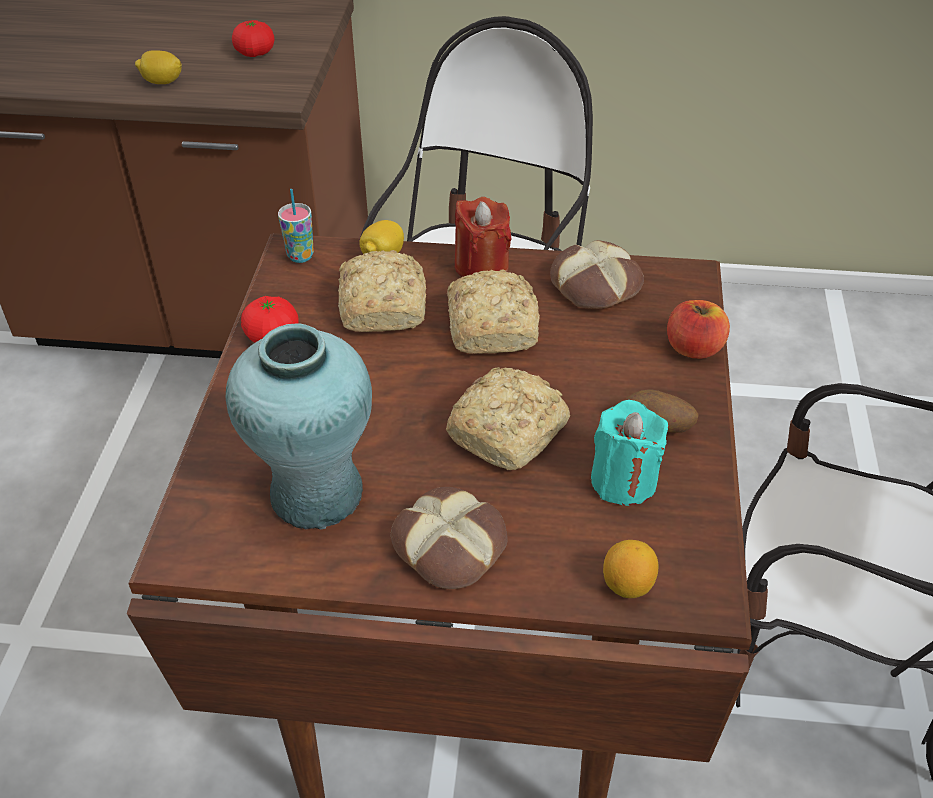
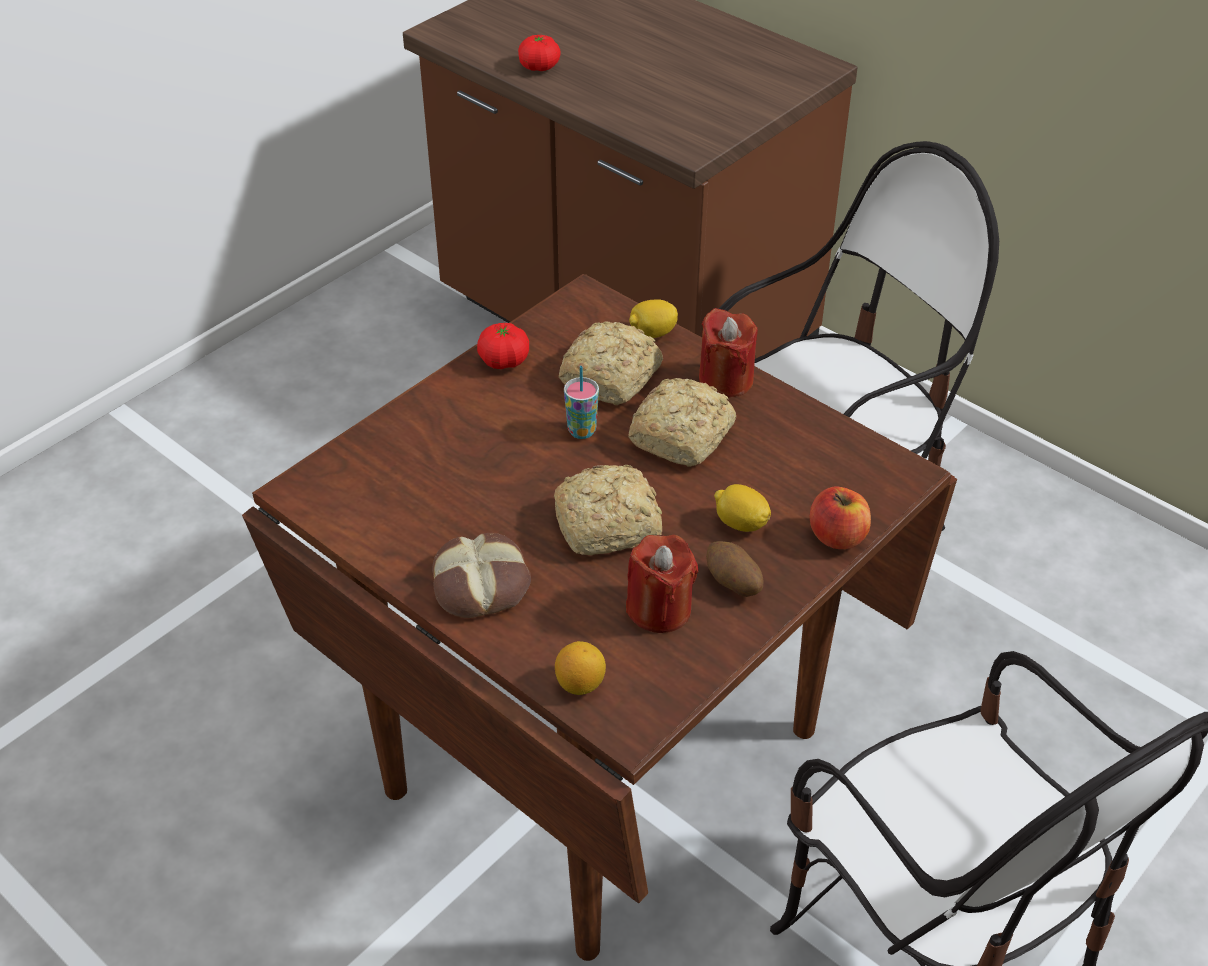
camera: 35 degrees right, 0 degrees up
lemon [135,50,182,84] -> lemon moved to [714,484,771,532]
turquoise vase [226,323,372,530] -> none
tomato [232,20,275,57] -> tomato moved to [518,35,560,71]
cup [278,189,314,263] -> cup moved to [564,366,599,439]
bread [550,240,644,309] -> none
turquoise candle [591,400,668,506] -> red candle [626,535,698,633]

